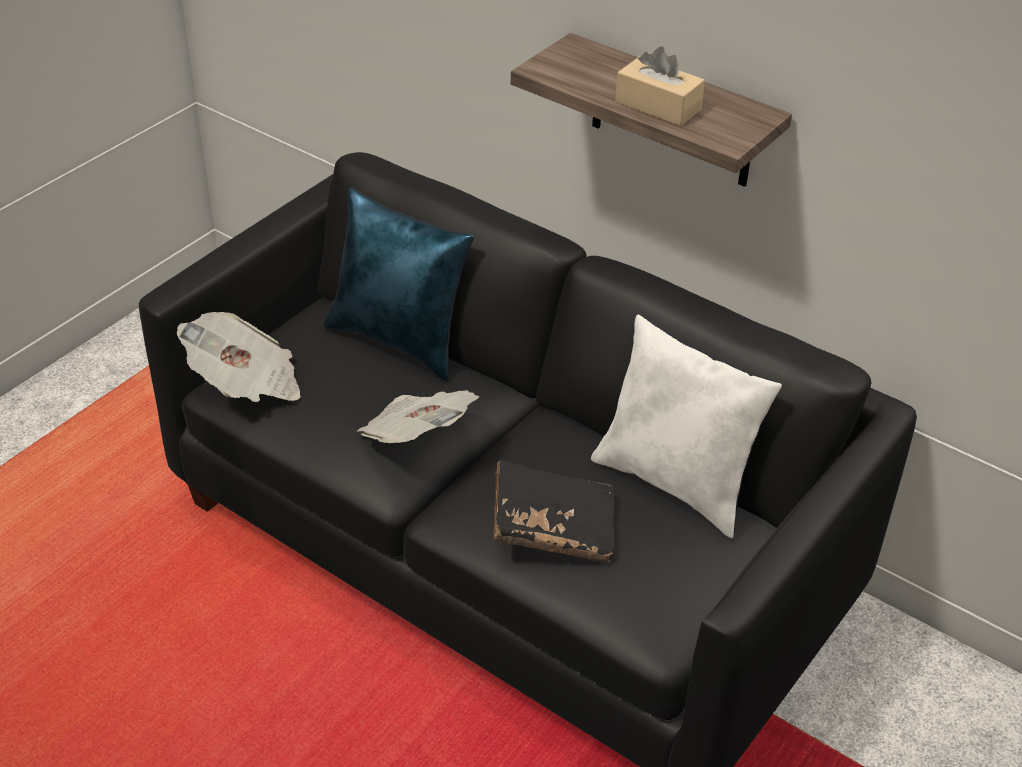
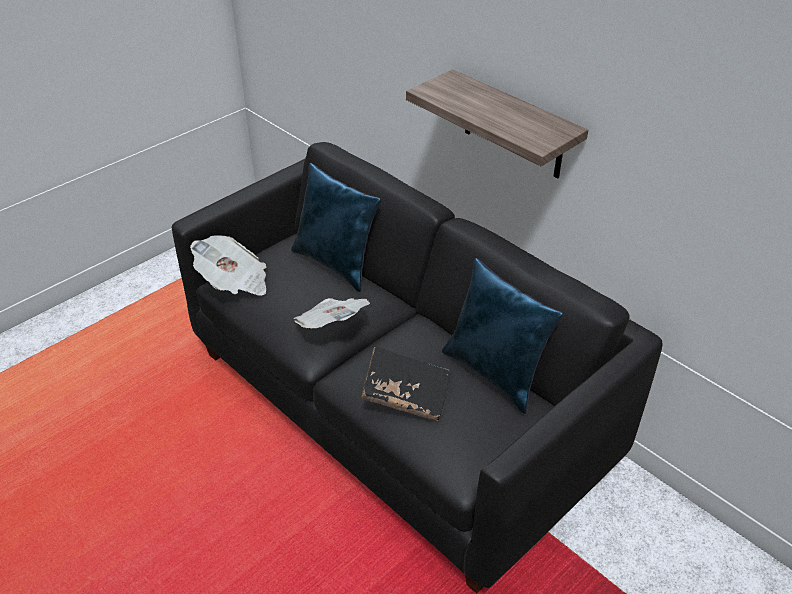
camera: 10 degrees right, 0 degrees up
white pillow [591,314,782,538] -> blue pillow [442,258,563,414]
beige tissue box [615,47,705,126] -> none

